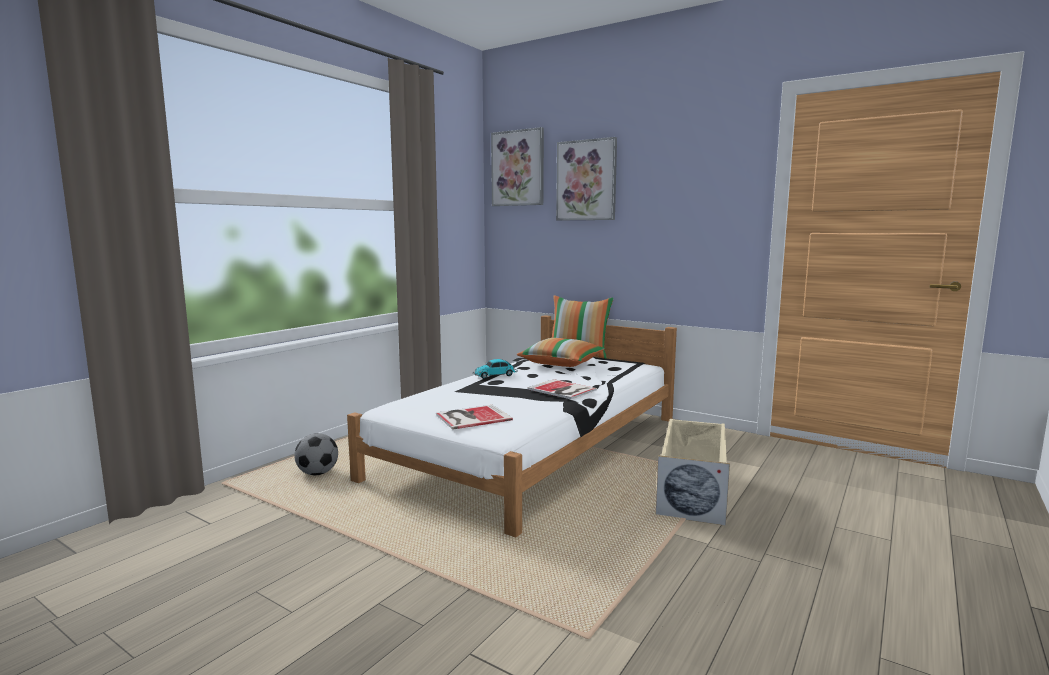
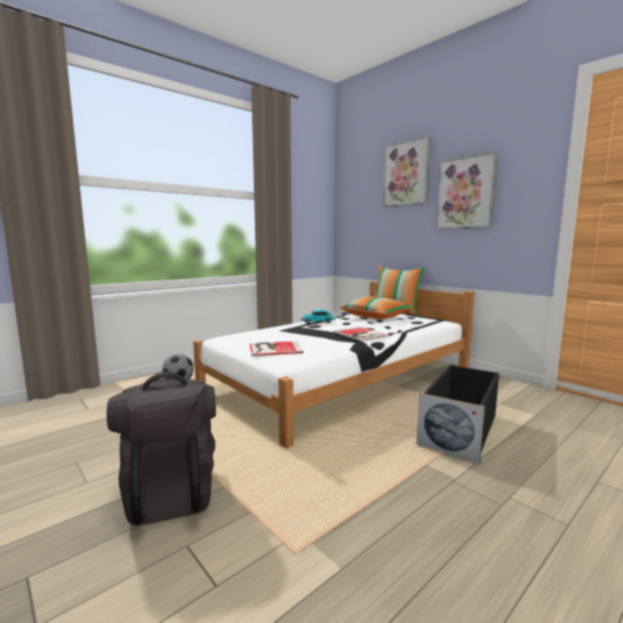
camera: 15 degrees right, 0 degrees up
picture [491,127,544,206] -> picture moved to [436,151,498,229]
beige storage box [656,419,730,526] -> black storage box [417,364,499,464]
none -> black backpack [107,372,216,526]

